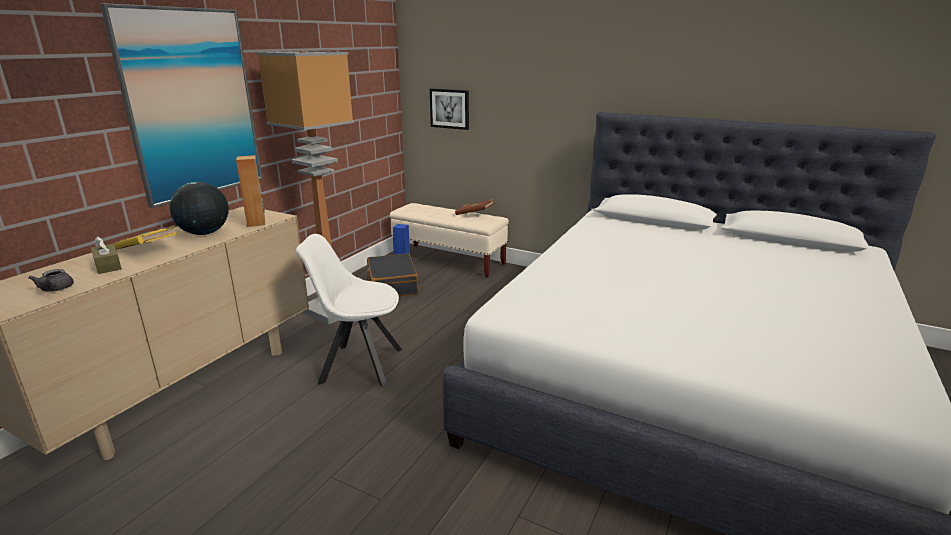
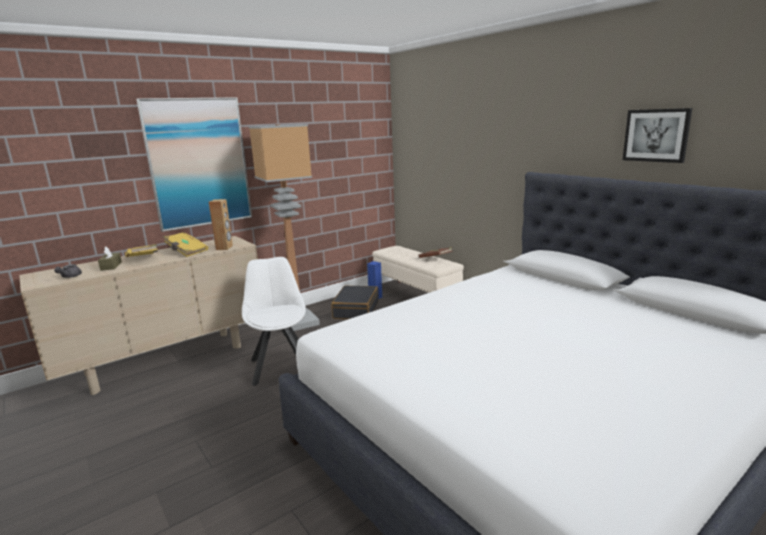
camera: 25 degrees right, 5 degrees down
globe [169,182,229,235] -> yellow book [164,232,208,257]
white chair [296,234,402,388] -> white chair turned 45 degrees clockwise [242,257,306,386]
picture [430,89,469,130] -> picture moved to [622,108,692,163]

